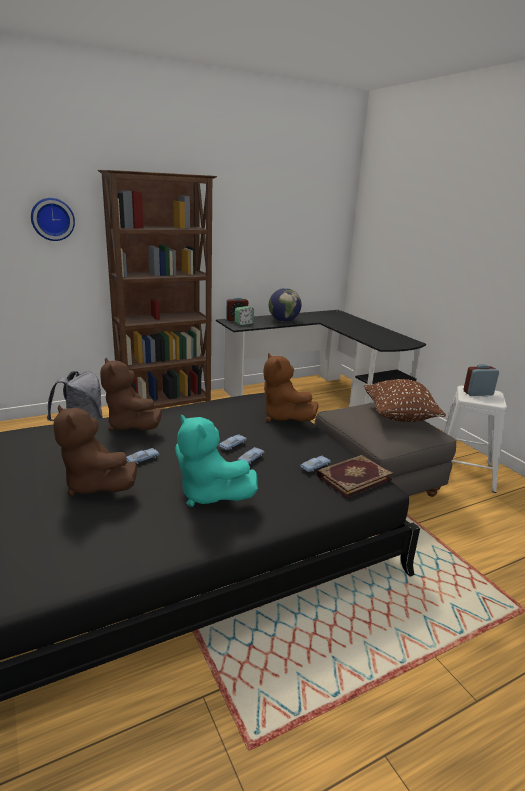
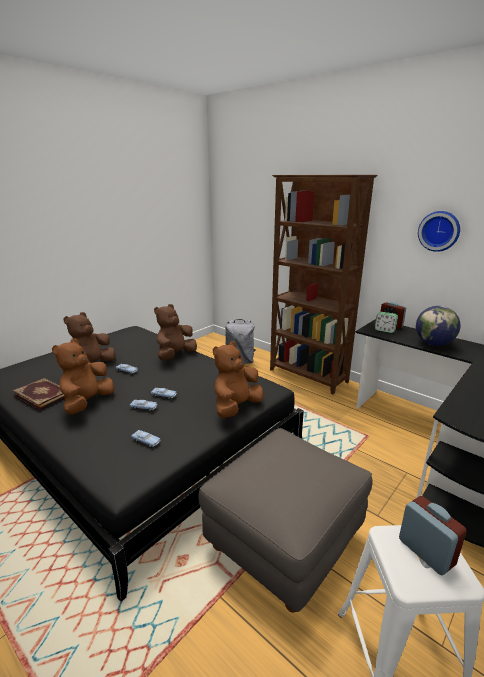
camera: 70 degrees right, 0 degrees up
wall clock [31,198,75,241] -> wall clock moved to [418,211,460,252]
turquoise plush toy [175,414,258,507] -> brown plush toy [52,338,114,414]
book [316,455,393,498] -> book moved to [13,378,64,410]
brown pillow [364,379,446,422] -> none

